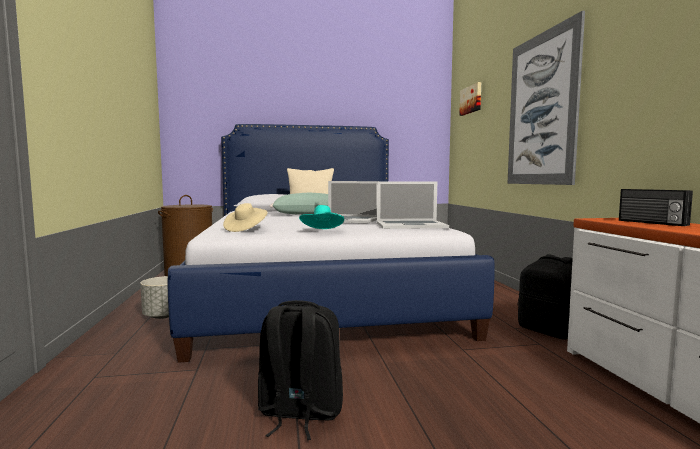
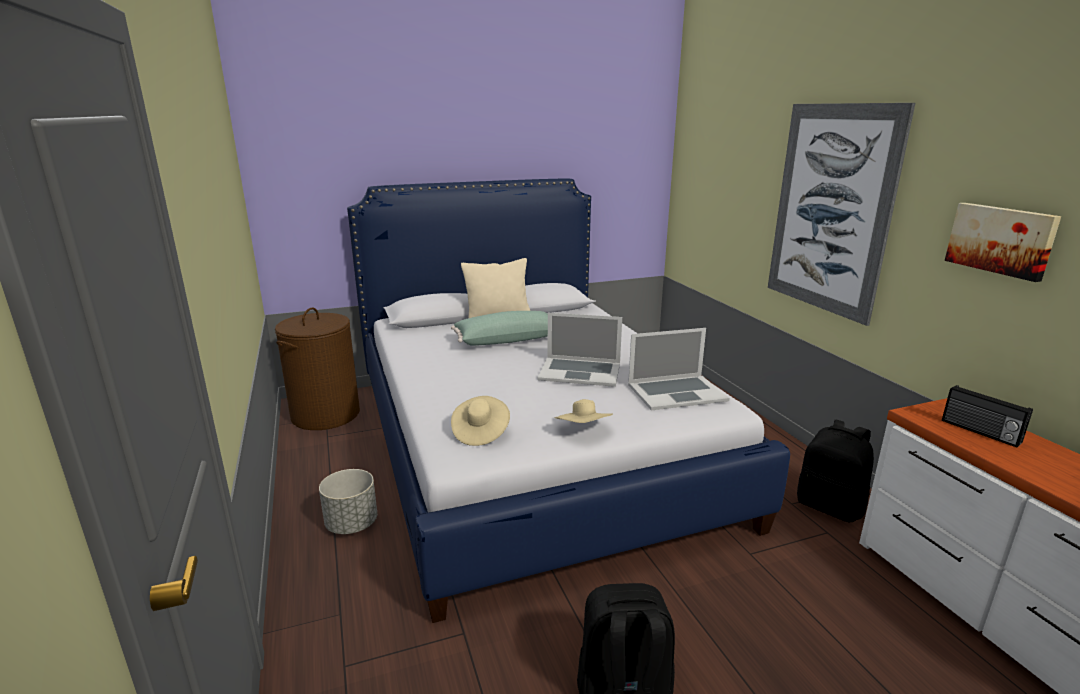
camera: 10 degrees left, 15 degrees up
turquoise hat [299,205,344,229] -> beige hat [555,399,613,423]
picture [459,82,481,116] -> picture moved to [945,203,1061,282]

